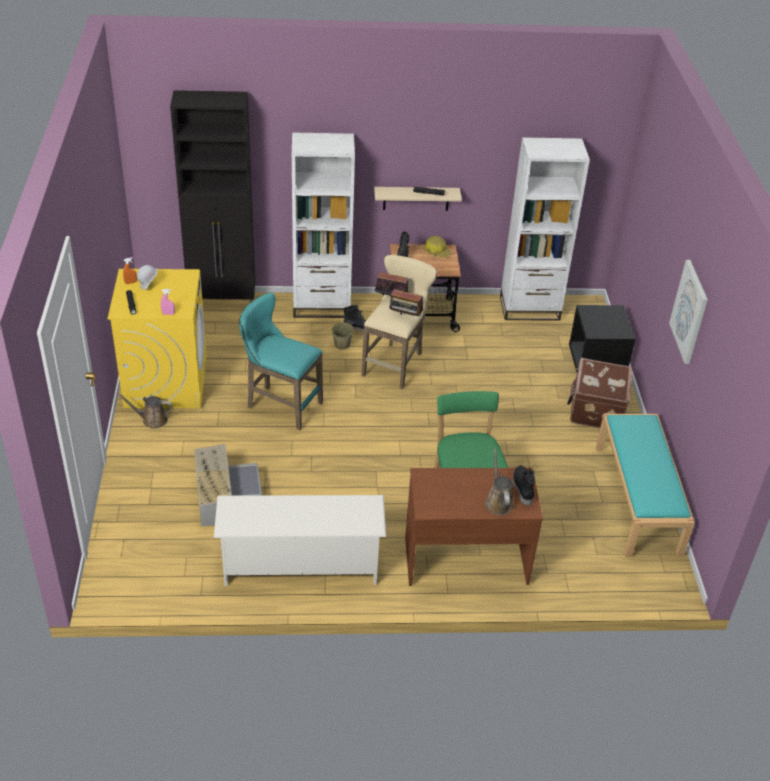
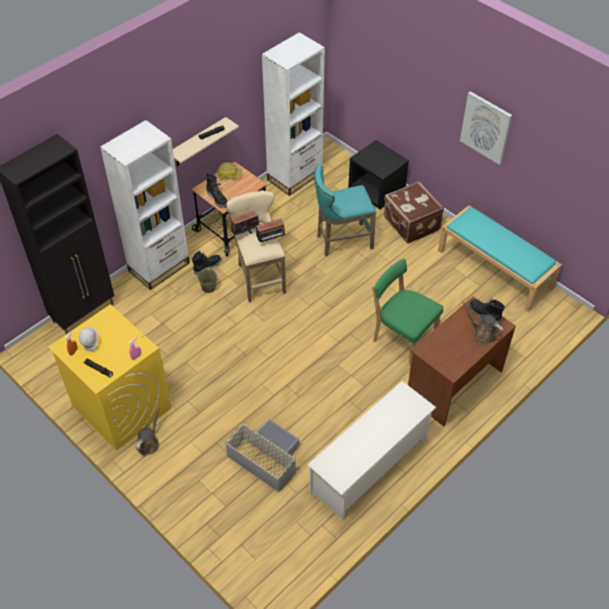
camera: 40 degrees left, 10 degrees up
brown watering can [117,394,172,428] -> brown watering can turned 150 degrees clockwise [136,405,160,455]
turquoise stool [239,292,323,430] -> turquoise stool moved to [314,164,376,256]

